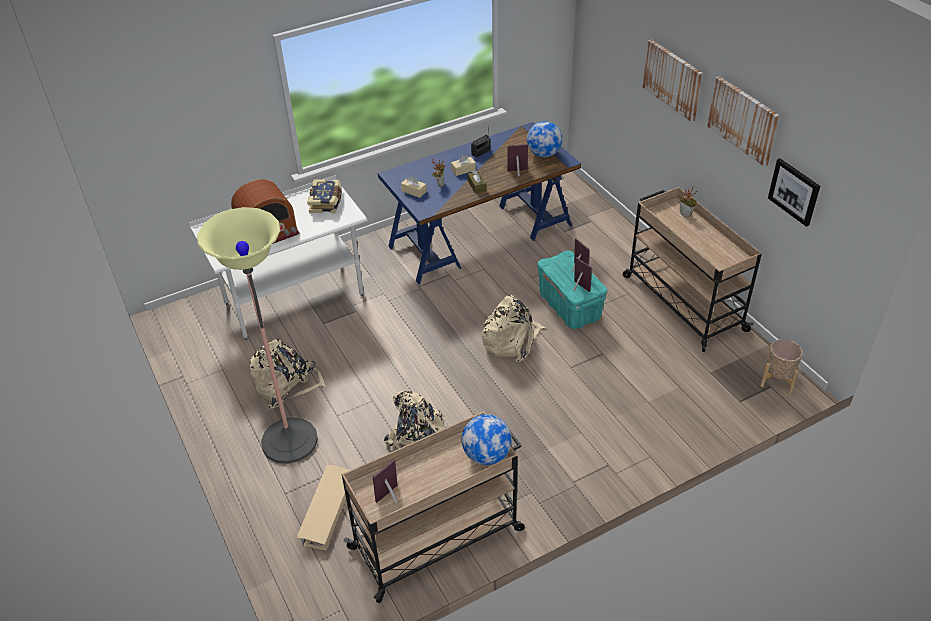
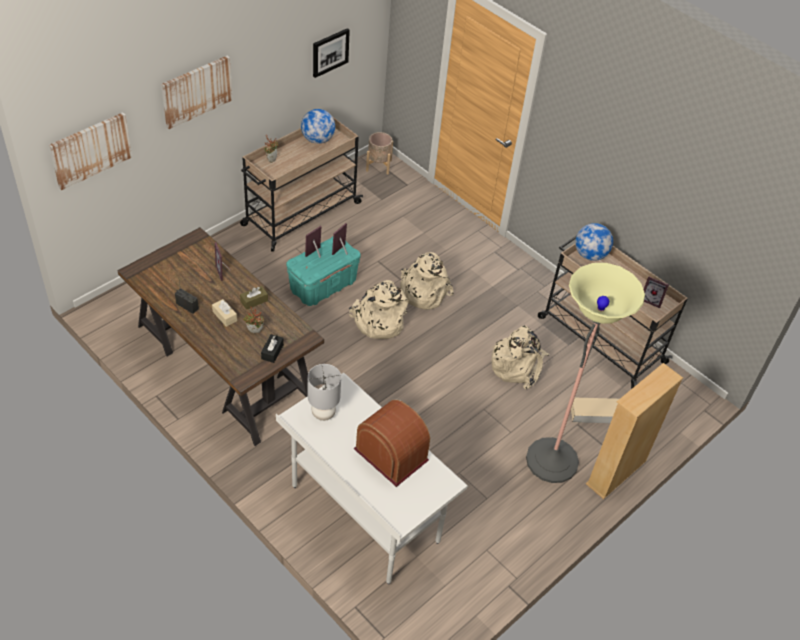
camera: 110 degrees left, 5 degrees up
beige backpack [250,339,326,408] -> beige backpack moved to [400,252,454,310]
book [307,179,342,213] -> grey table lamp [308,364,341,421]
blue desk [378,122,581,285] -> brown desk [117,227,324,446]
beige tissue box [401,176,427,198] -> black tissue box [261,334,284,363]
globe [527,121,562,157] -> globe moved to [301,109,335,144]
picture [707,76,779,166] -> picture moved to [49,112,132,190]
none -> beige bookcase [586,363,683,499]

